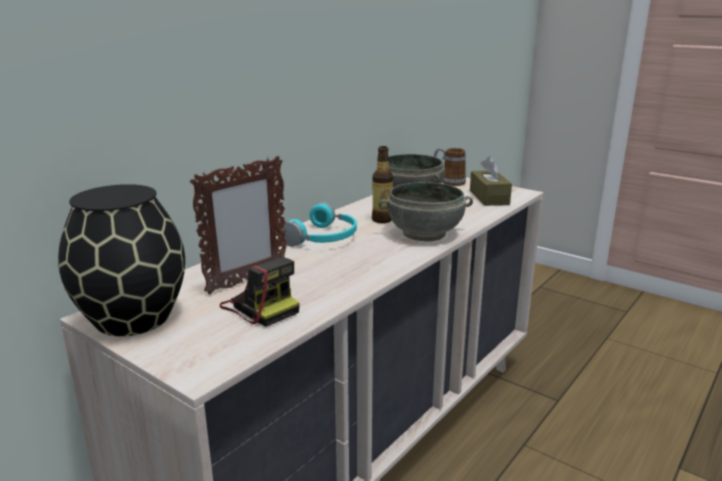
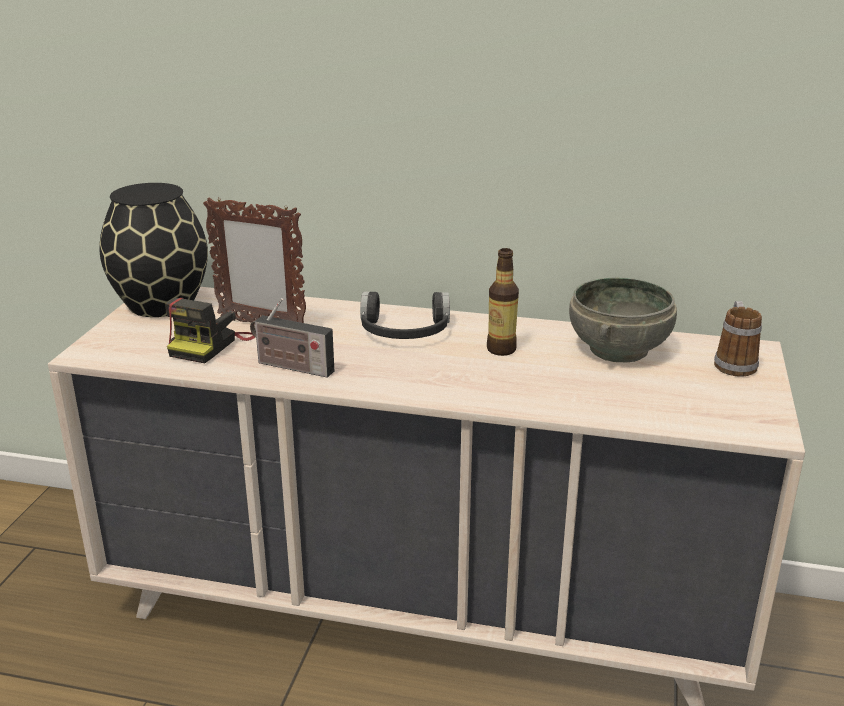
camera: 65 degrees right, 5 degrees up
turquoise headphones [280,202,357,247] -> black headphones [360,292,450,339]
grey bowl [379,182,473,241] -> none
brown tissue box [470,156,512,206] -> none
none -> radio [250,298,334,378]

